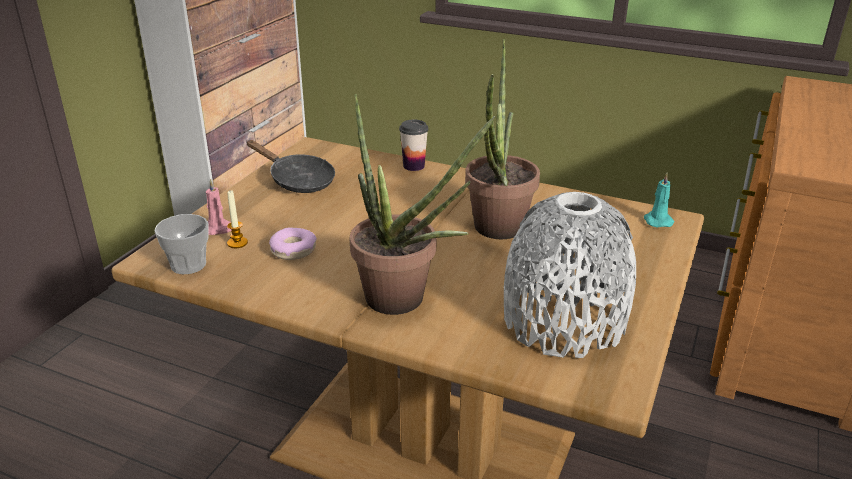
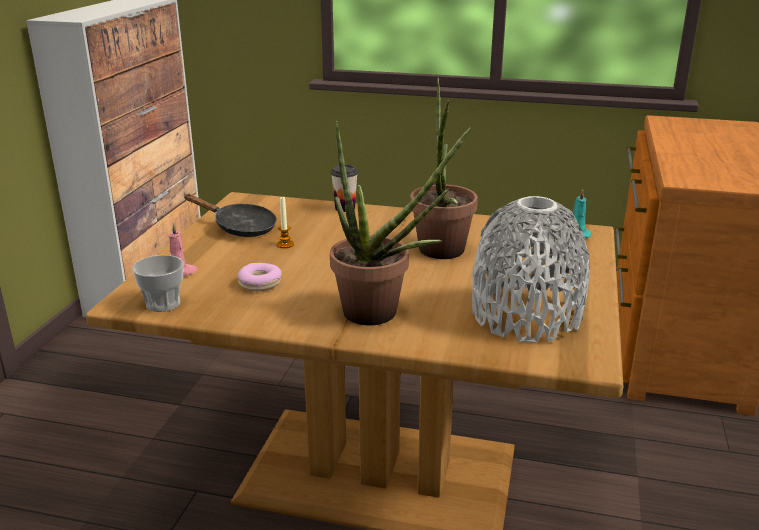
camera: 10 degrees left, 5 degrees down
candle [227,190,248,248] -> candle moved to [276,196,294,248]

